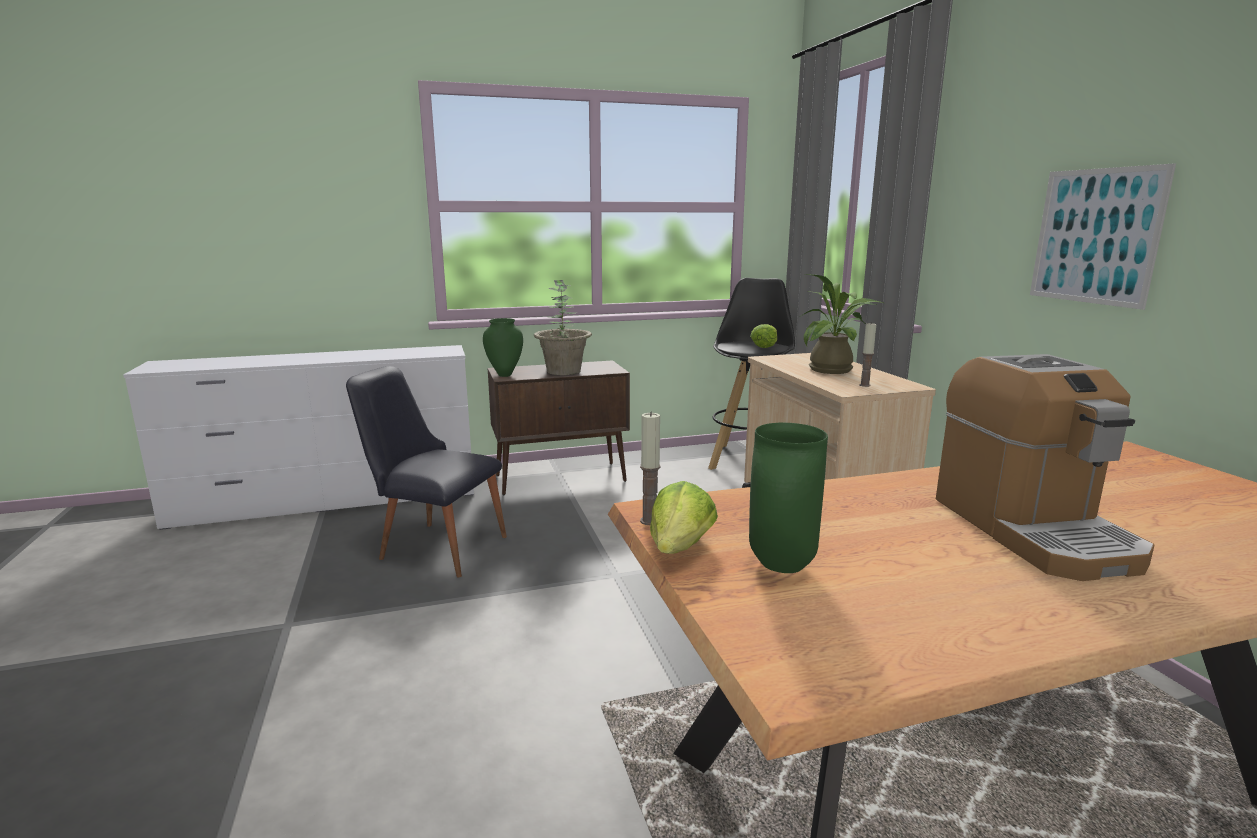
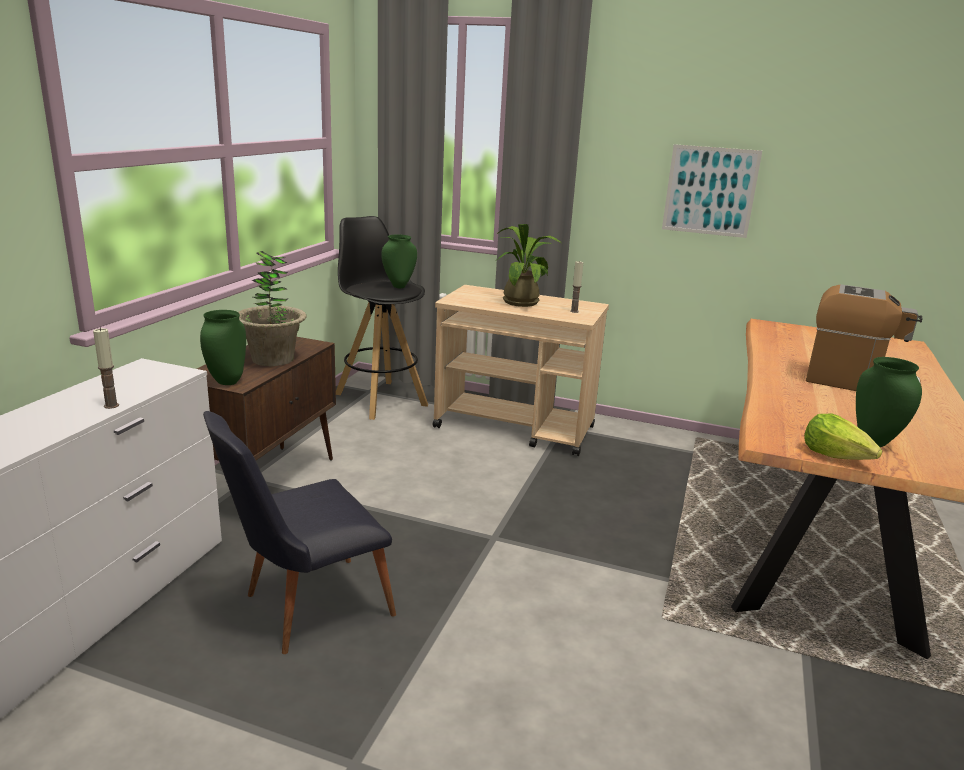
camera: 55 degrees left, 5 degrees up
candle [640,411,661,525] -> candle moved to [93,328,119,409]
lettuce [750,324,777,348] -> green vase [381,234,417,288]

